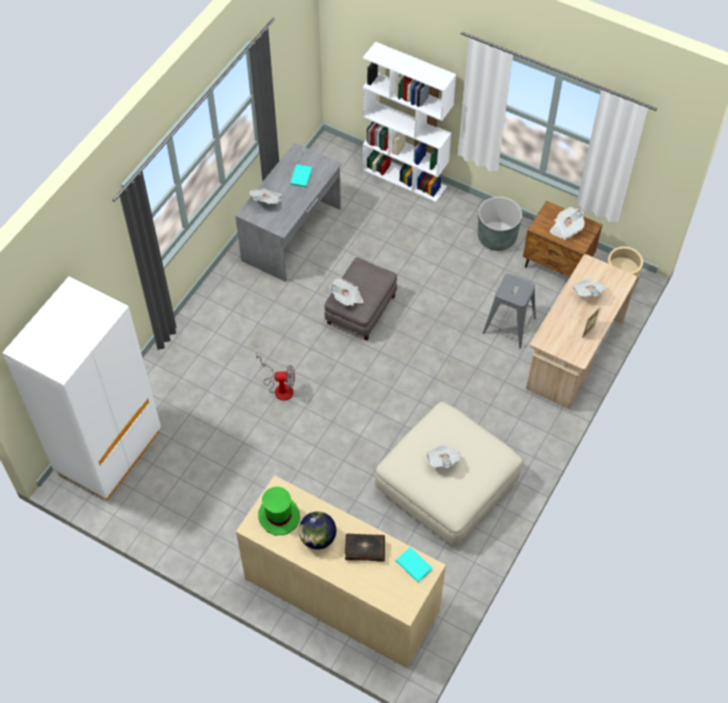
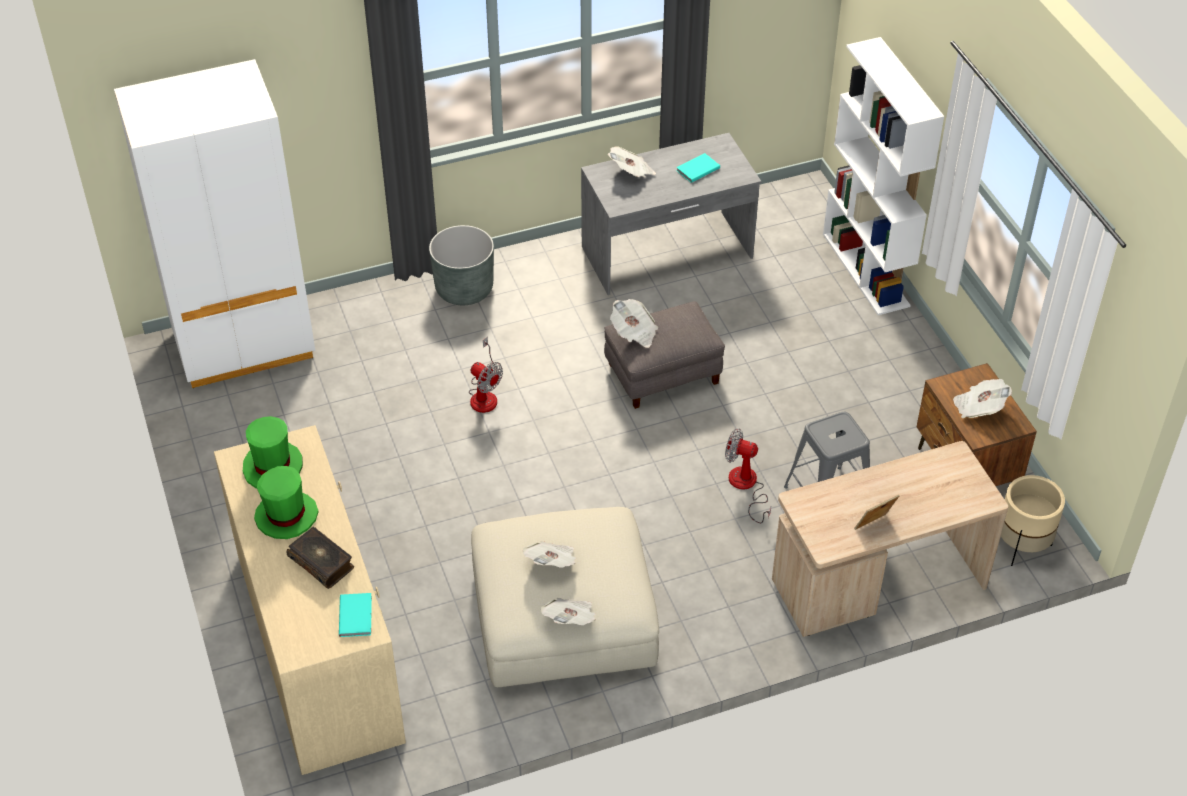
camera: 40 degrees right, 10 degrees down
globe [299,511,336,550] -> green hat [254,466,319,539]
grey planter [478,197,522,251] -> grey planter moved to [429,225,494,305]
newspaper [572,278,607,297] -> newspaper moved to [541,598,596,625]
none -> fan [725,428,772,523]

